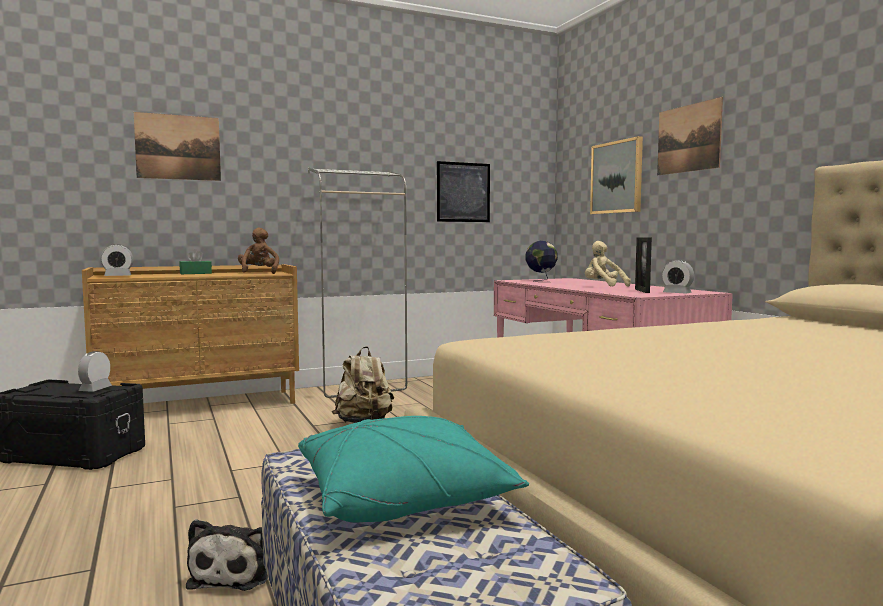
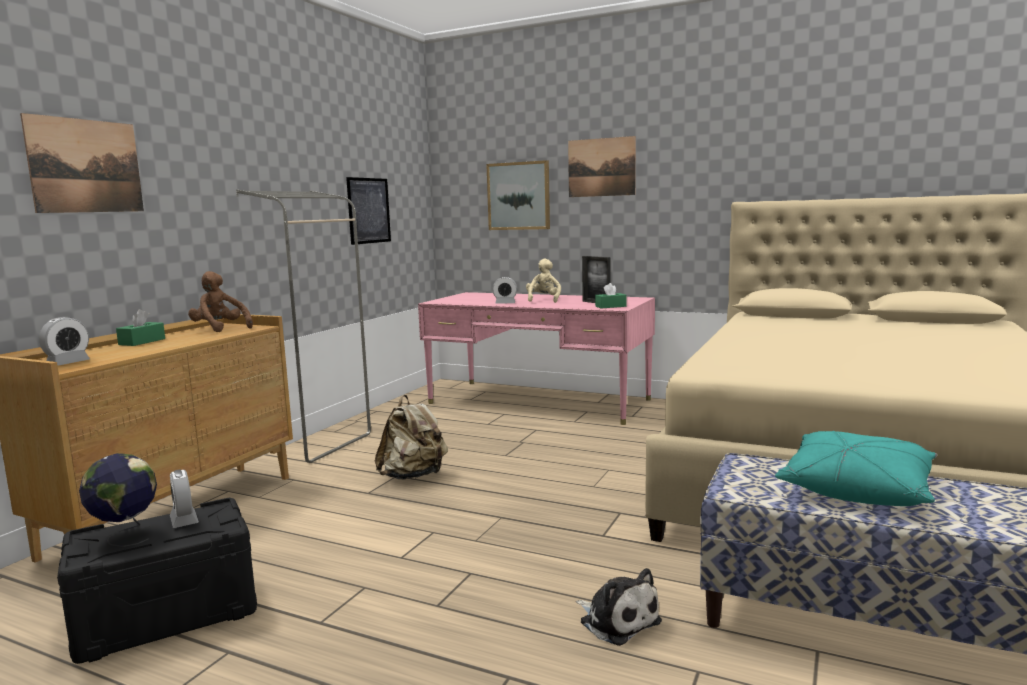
camera: 40 degrees left, 5 degrees up
globe [525,241,558,282] -> globe moved to [79,453,157,547]
beige plush toy [585,241,631,287] -> beige plush toy turned 90 degrees clockwise [526,258,561,303]
alarm clock [662,260,694,293] -> alarm clock moved to [493,277,517,304]
none -> green tissue box [595,283,626,309]

